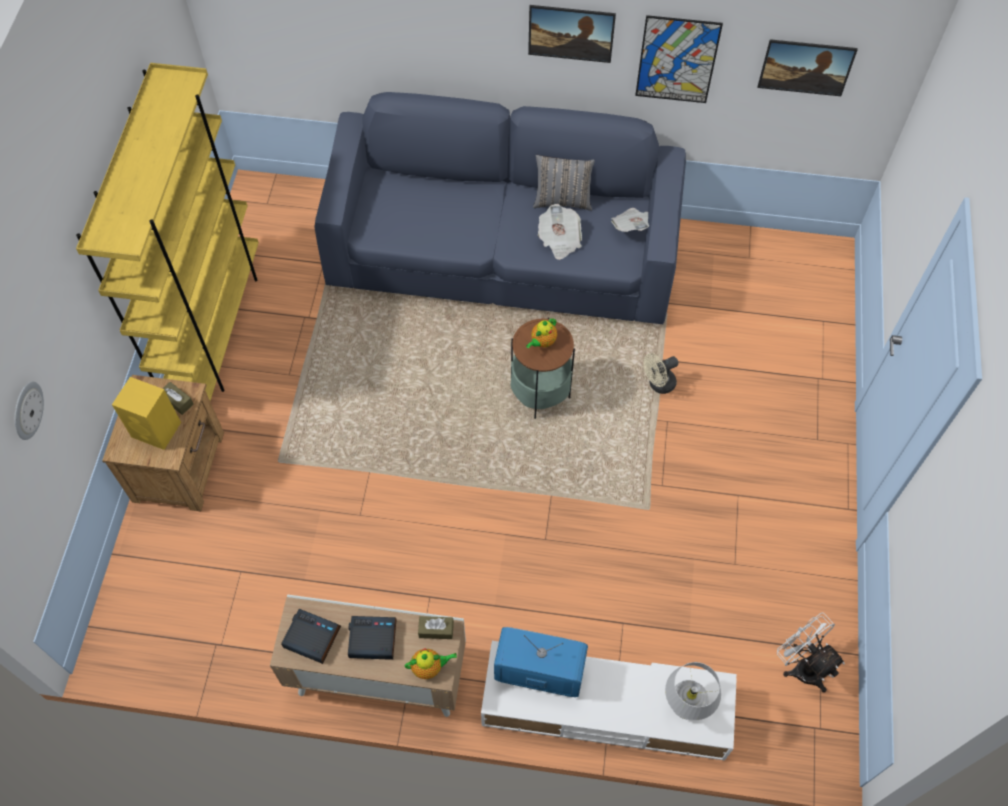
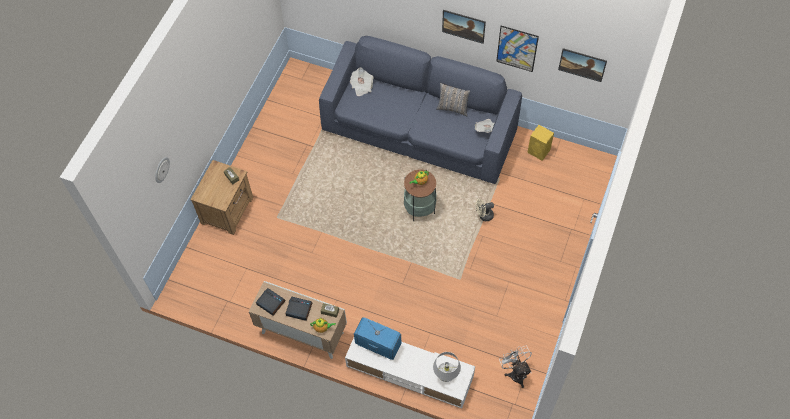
camera: 15 degrees right, 0 degrees up
yellow bookcase [76,63,259,401] -> none
yellow speaker [112,377,181,450] -> yellow speaker moved to [527,125,554,161]
newspaper [538,204,582,260] -> newspaper moved to [350,67,373,96]

